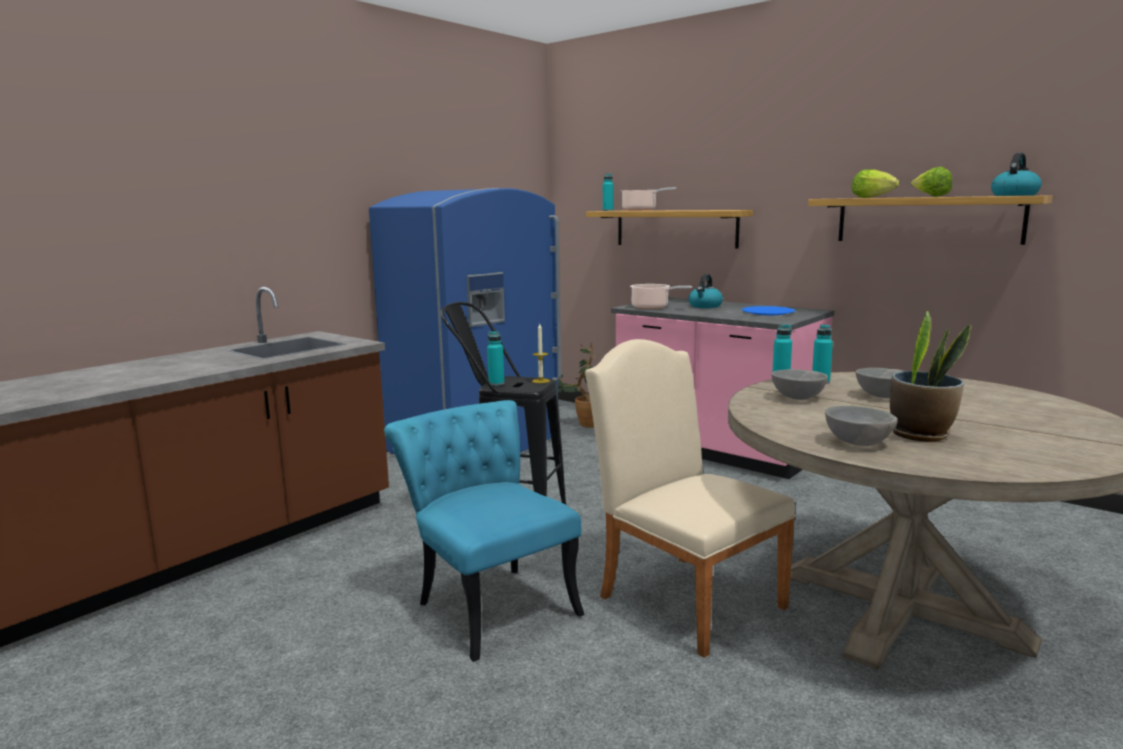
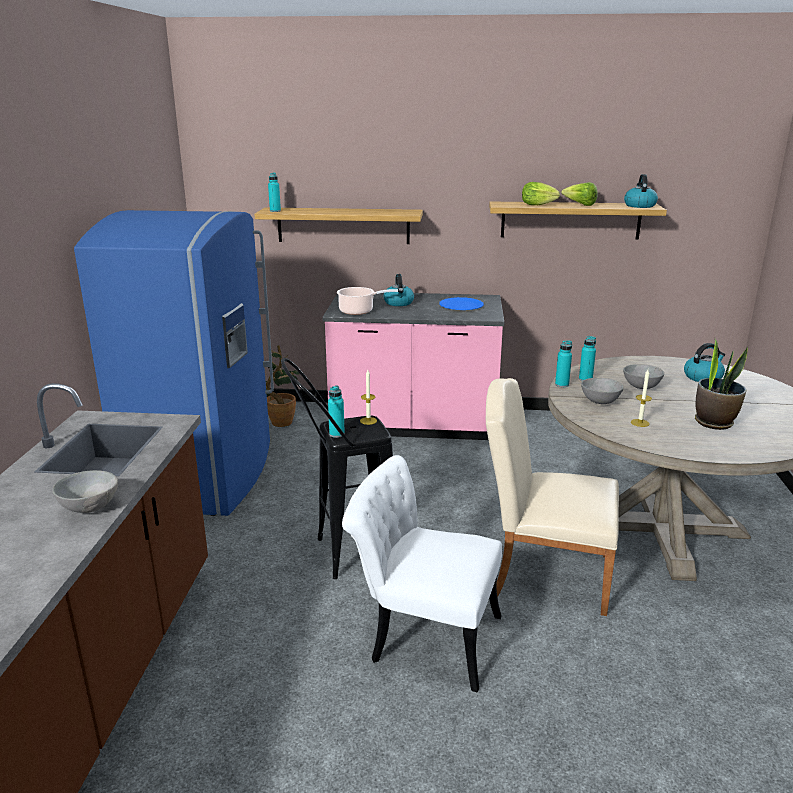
camera: 35 degrees left, 10 degrees up
turquoise chair [384,400,585,662] -> white chair [342,455,502,692]
cooking pot [621,187,677,211] -> none
grey bowl [825,406,898,446] -> grey bowl moved to [52,470,118,513]
none -> candle [631,370,652,427]
none -> kettle [684,343,725,382]

